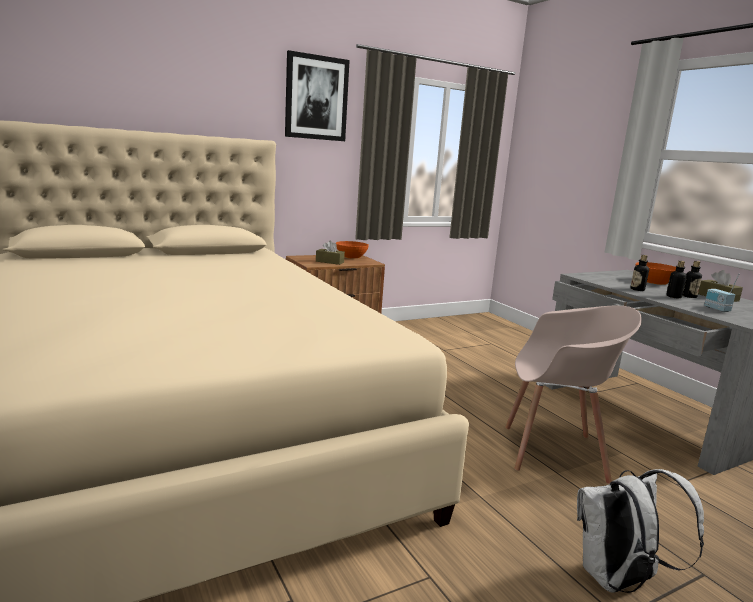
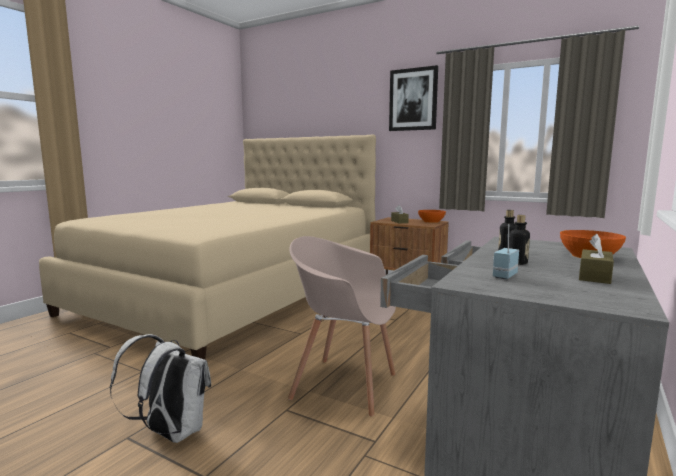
camera: 60 degrees right, 5 degrees down
beige chair [505,306,642,484] -> beige chair turned 135 degrees clockwise [288,236,396,417]
bottle [682,261,702,298] -> none

